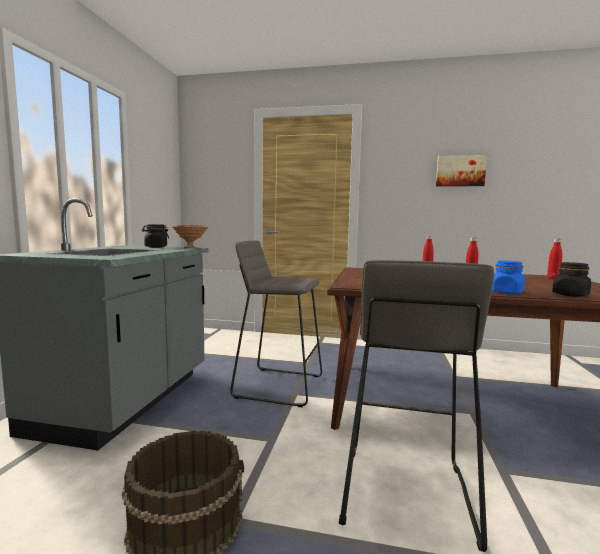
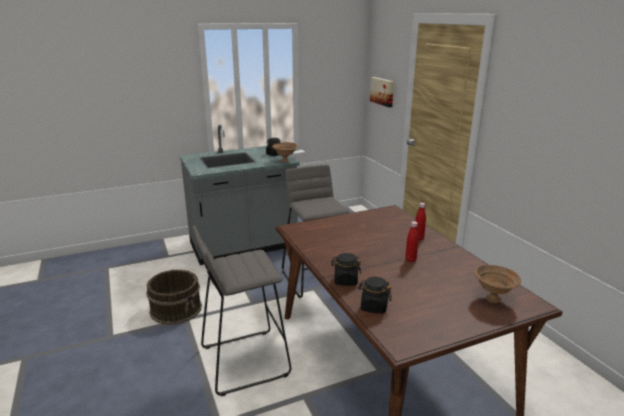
camera: 55 degrees right, 15 degrees up
picture [436,155,487,186] -> picture moved to [370,77,394,107]
blue jar [492,260,525,294] -> black jar [331,253,361,286]
red bottle [547,239,562,280] -> brown bowl [474,265,521,303]

